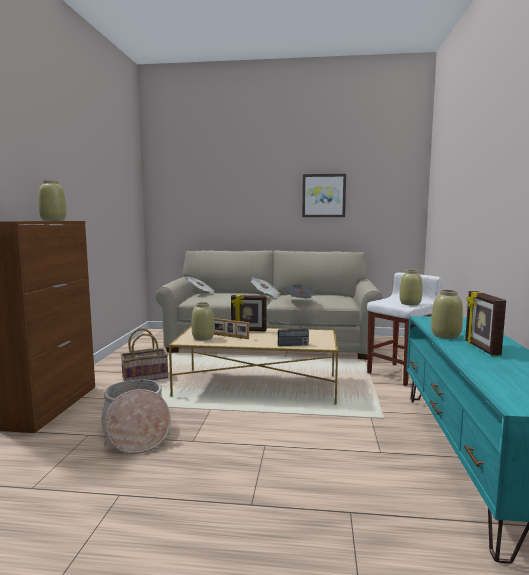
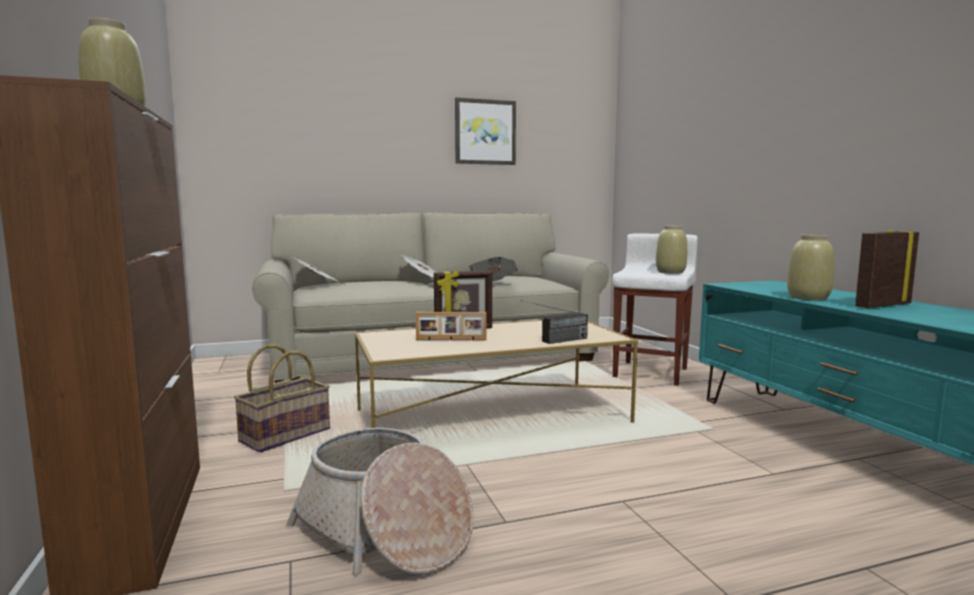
camera: 25 degrees left, 0 degrees up
beige vase [192,302,215,341] -> none
picture frame [465,291,506,355] -> picture frame turned 90 degrees clockwise [855,229,919,308]

